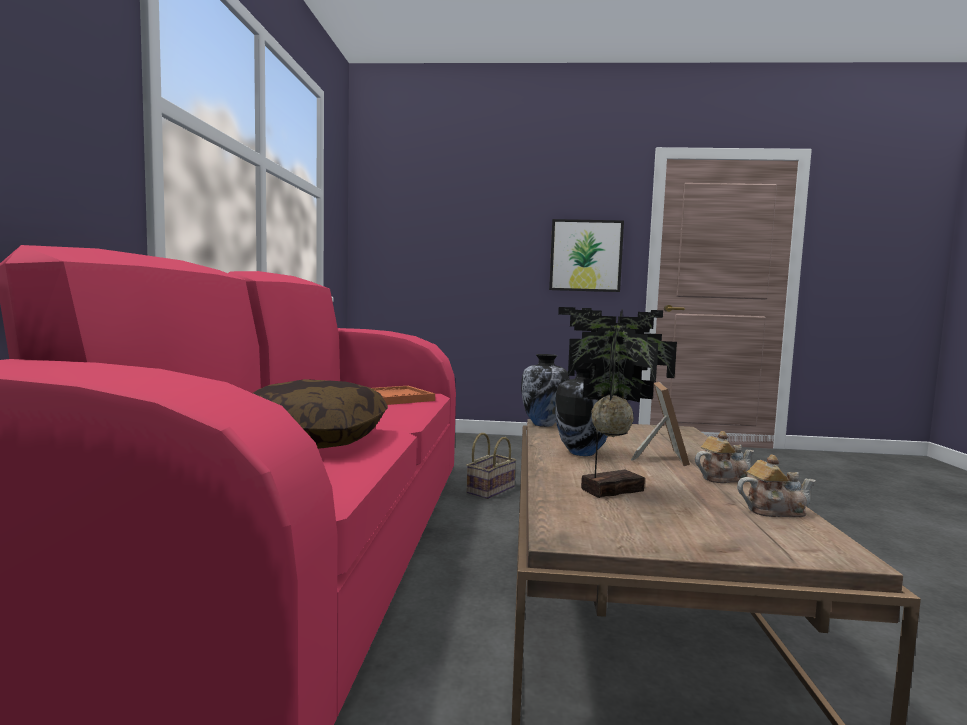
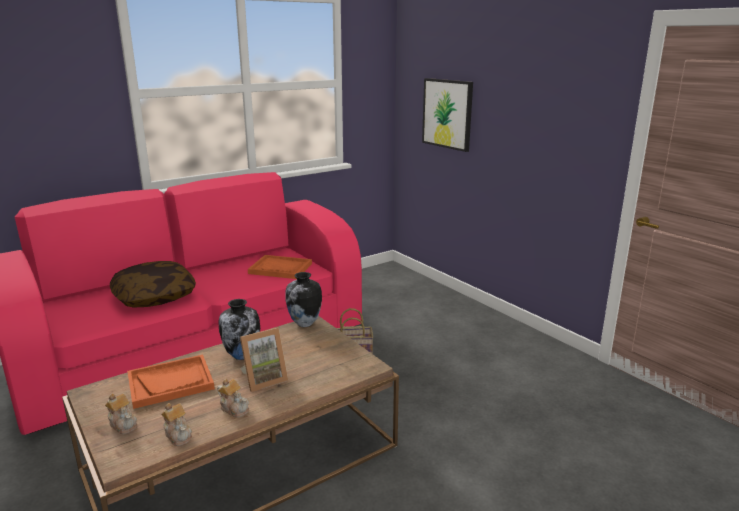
camera: 50 degrees right, 15 degrees up
picture [549,219,624,292] -> picture moved to [422,78,473,152]
potted plant [558,307,677,498] -> orange tray [127,355,215,409]
none -> teapot [105,393,137,434]

